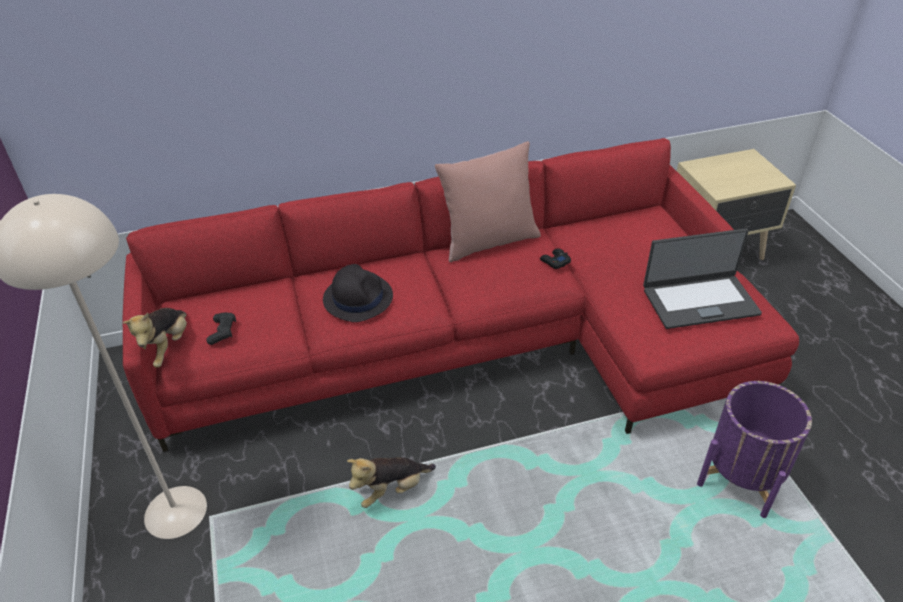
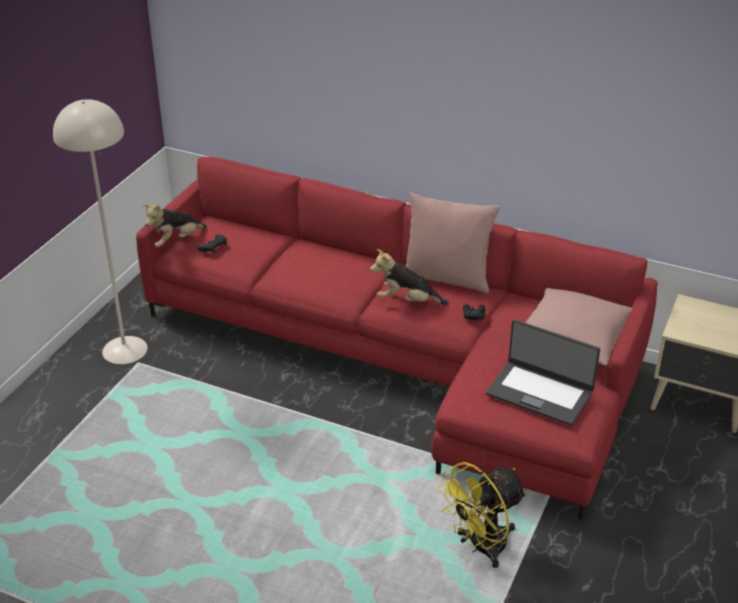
camera: 40 degrees right, 5 degrees down
black hat [323,264,393,322] -> none
plush toy [347,457,436,508] -> plush toy moved to [370,249,449,305]
purple planter [697,381,812,518] -> yellow fan [436,462,527,568]
none -> pink pillow [525,288,632,366]

